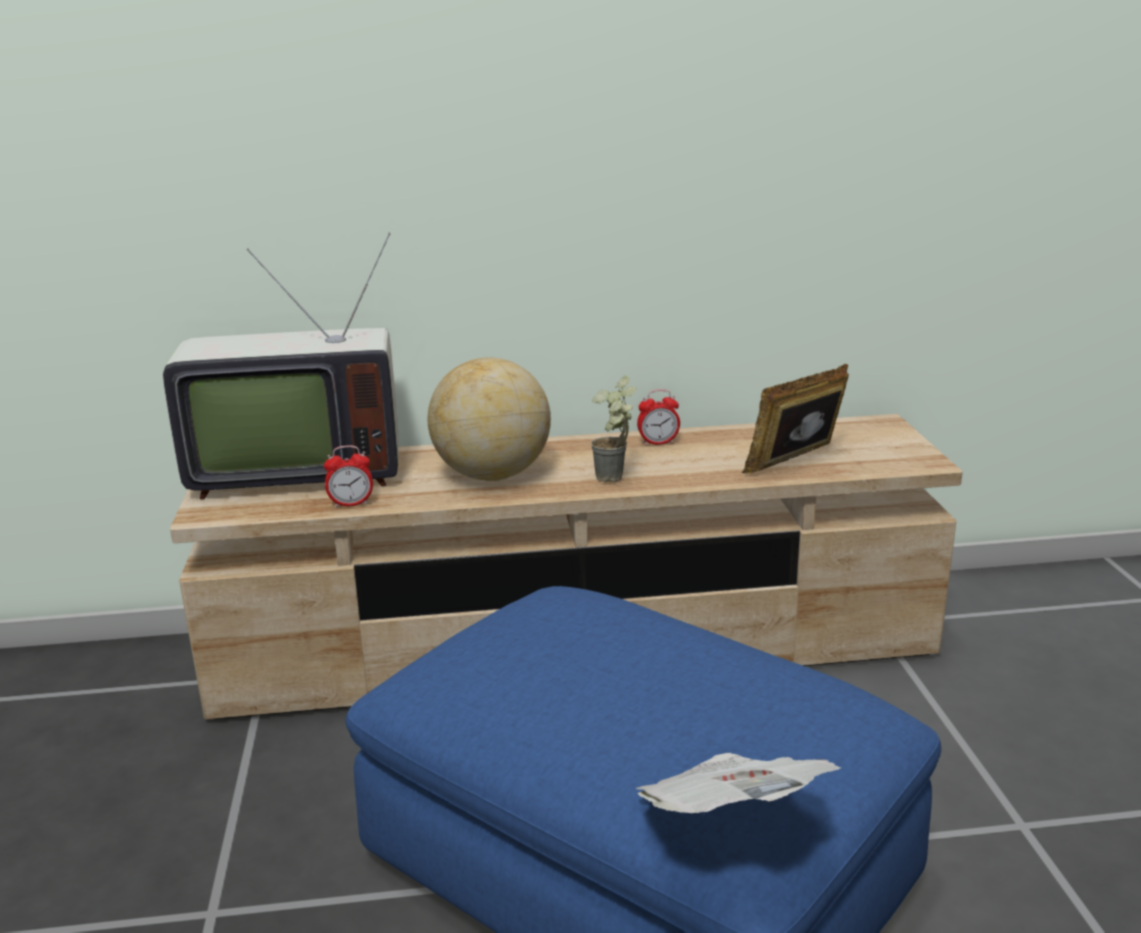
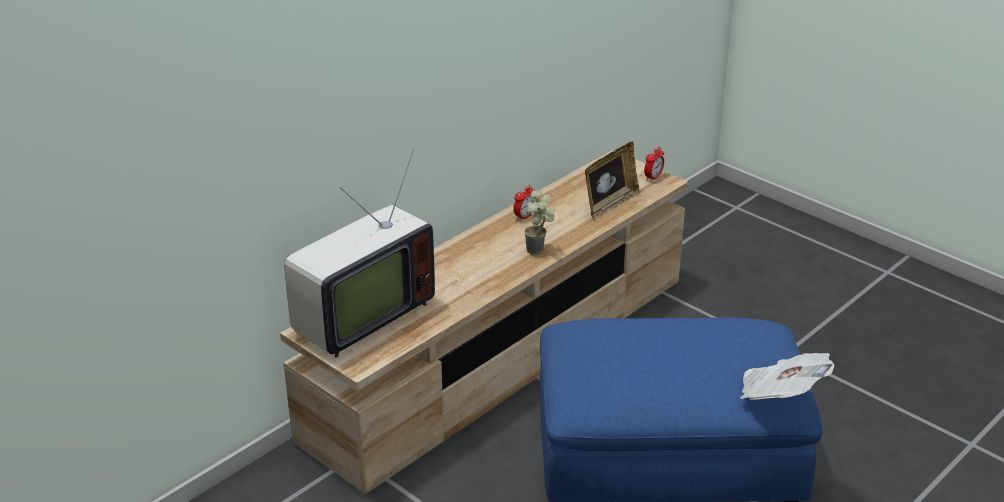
camera: 40 degrees left, 10 degrees up
alarm clock [324,445,373,508] -> alarm clock moved to [644,146,664,182]
globe [428,358,551,481] -> none
picture frame [742,364,849,474] -> picture frame turned 150 degrees counterclockwise [585,142,641,220]

